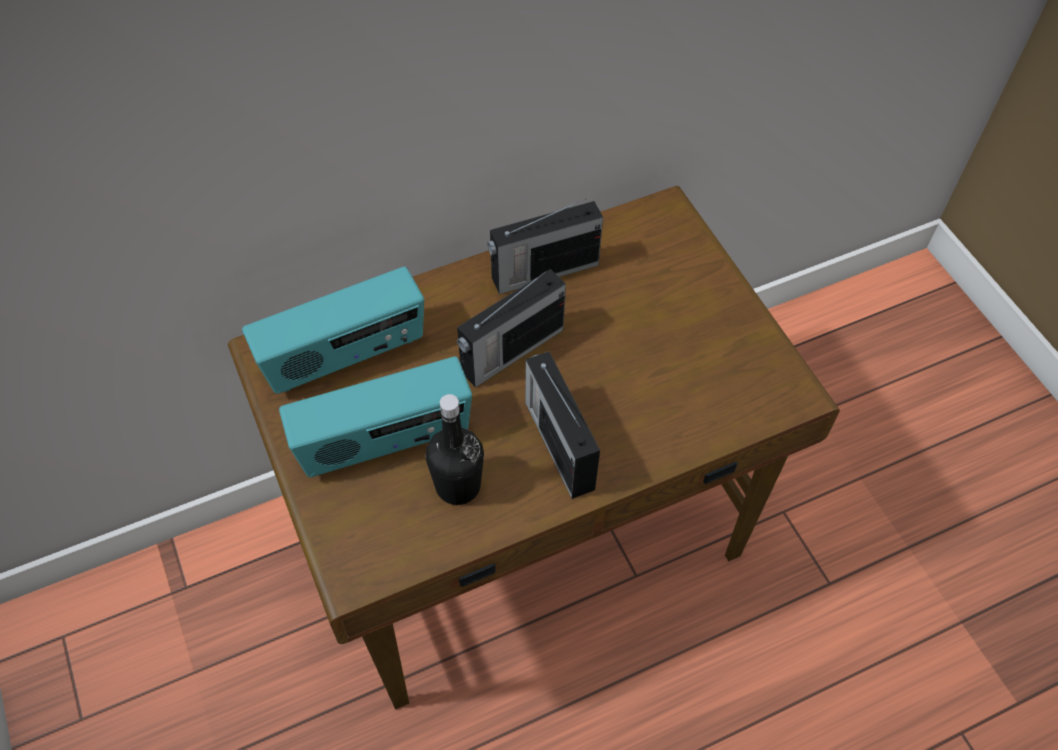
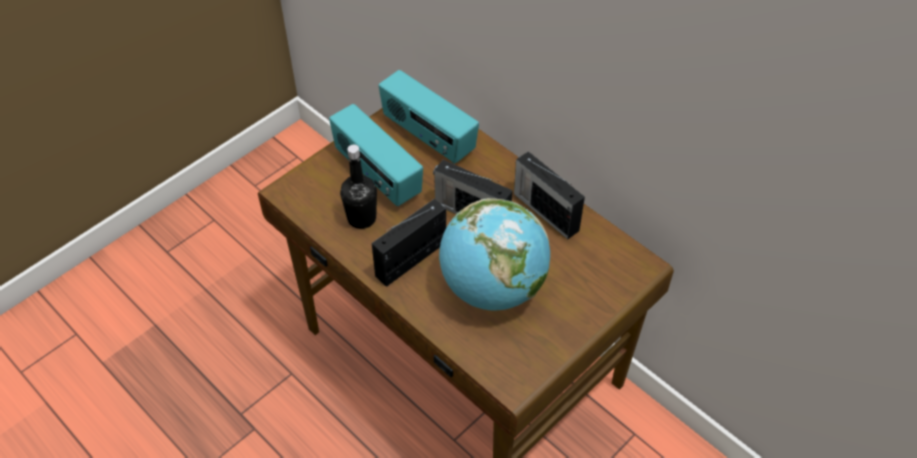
camera: 70 degrees right, 5 degrees down
none -> globe [439,198,550,311]

